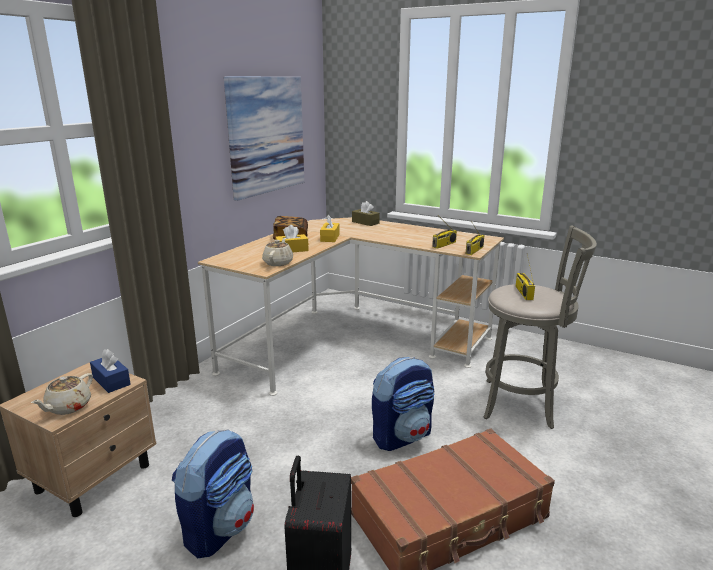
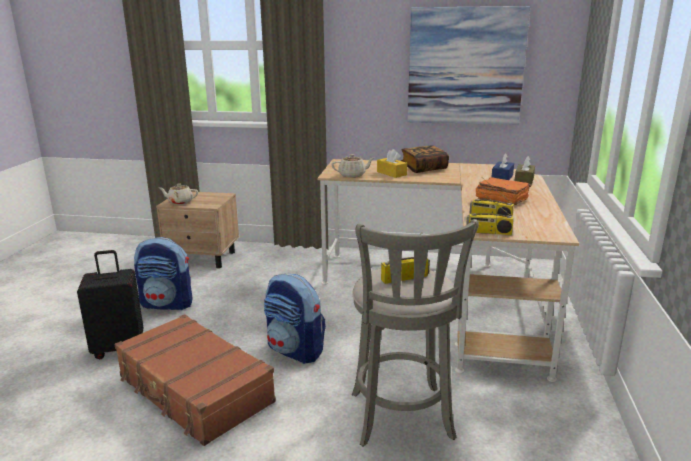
camera: 70 degrees right, 0 degrees up
blue tissue box [90,349,131,393] -> blue tissue box moved to [492,153,514,180]
yellow tissue box [320,214,340,242] -> none
none -> orange book [476,177,531,205]

